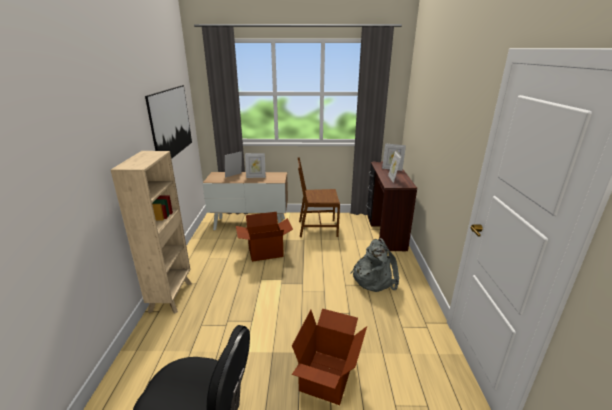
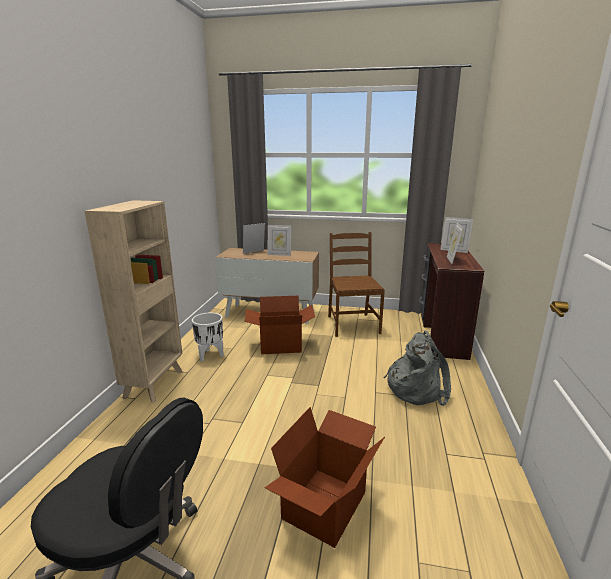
camera: 10 degrees right, 5 degrees down
picture [145,85,192,159] -> none
brown chair [298,157,340,237] -> brown chair turned 75 degrees clockwise [328,232,385,337]
none -> white planter [192,313,223,361]

